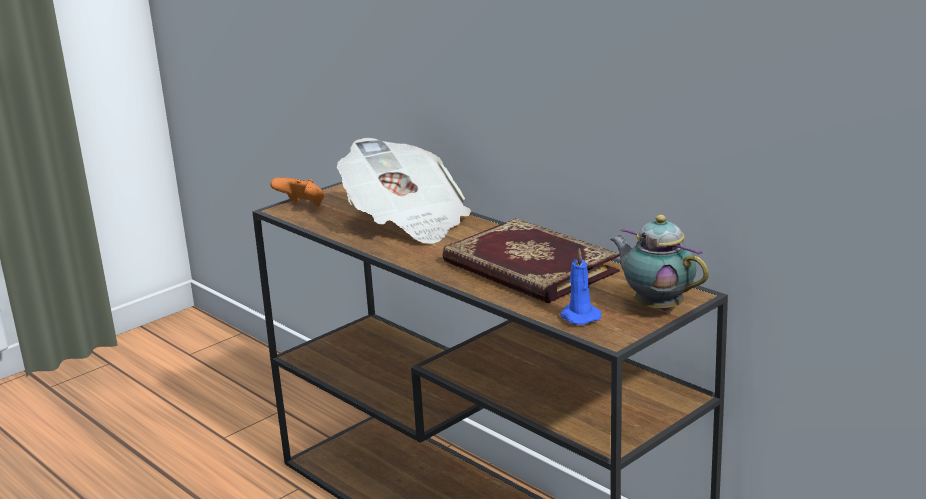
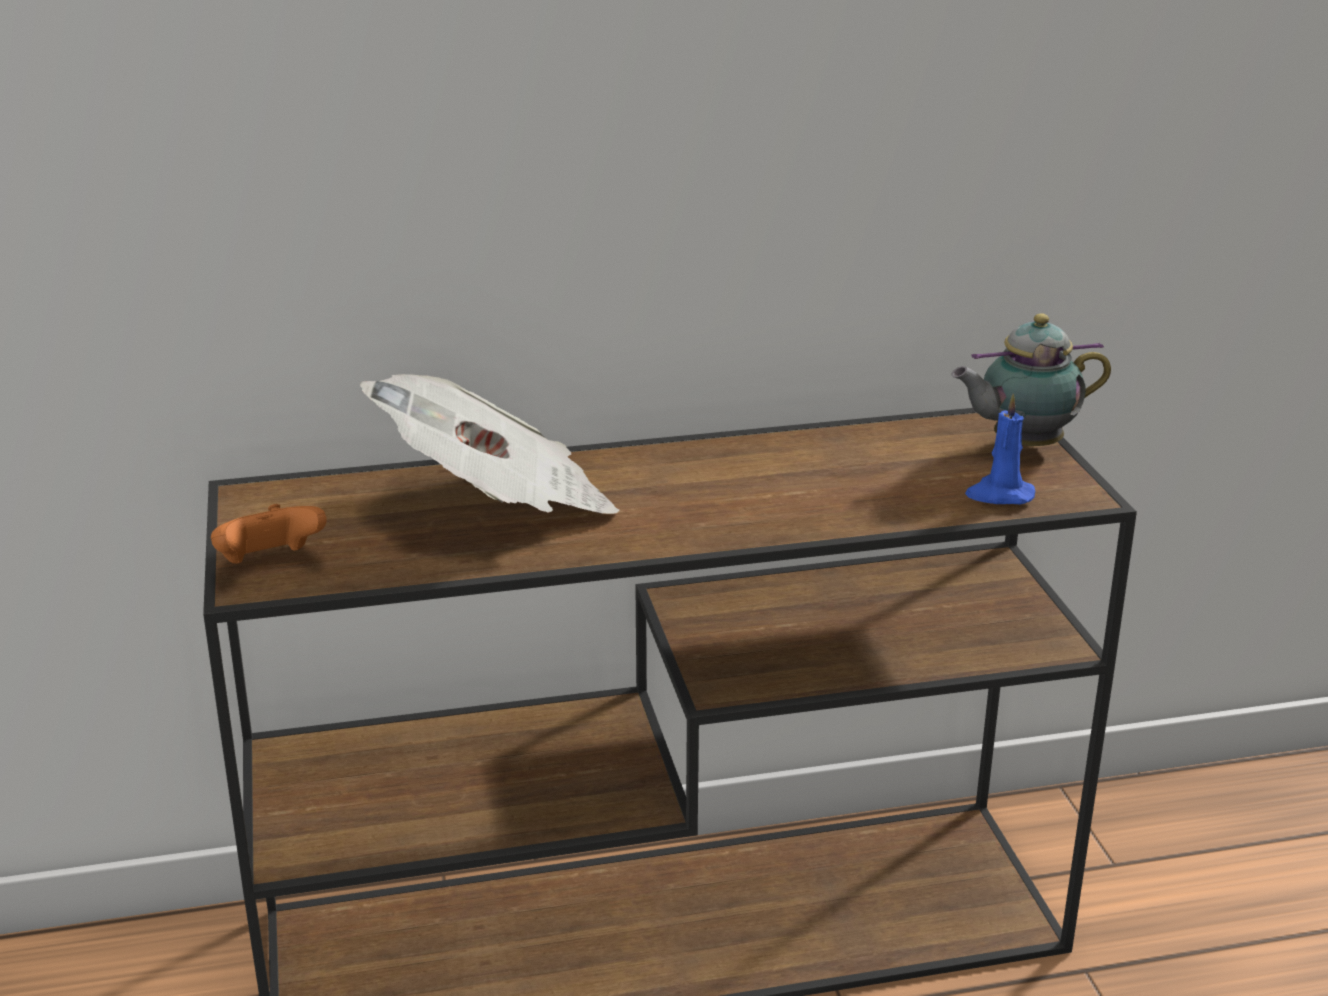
camera: 60 degrees left, 5 degrees up
book [442,218,620,303] -> none

